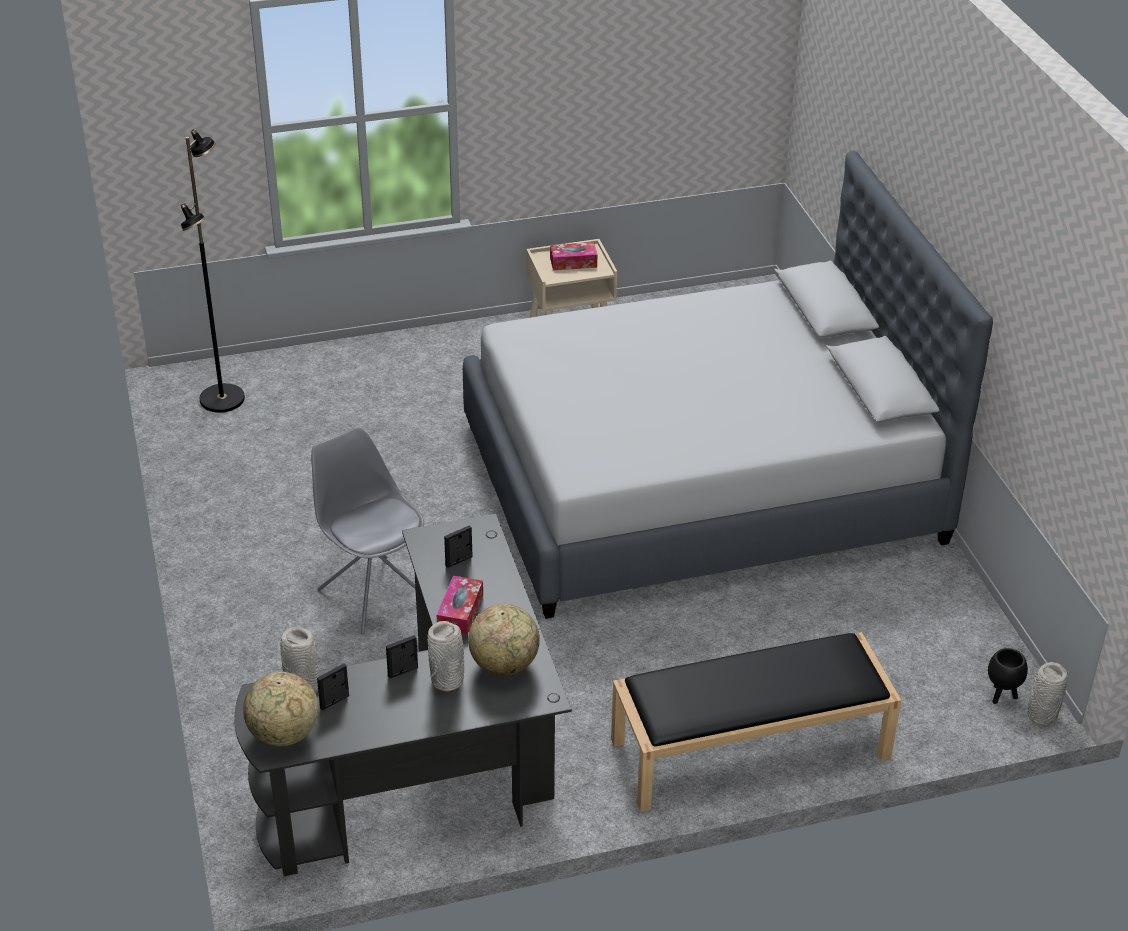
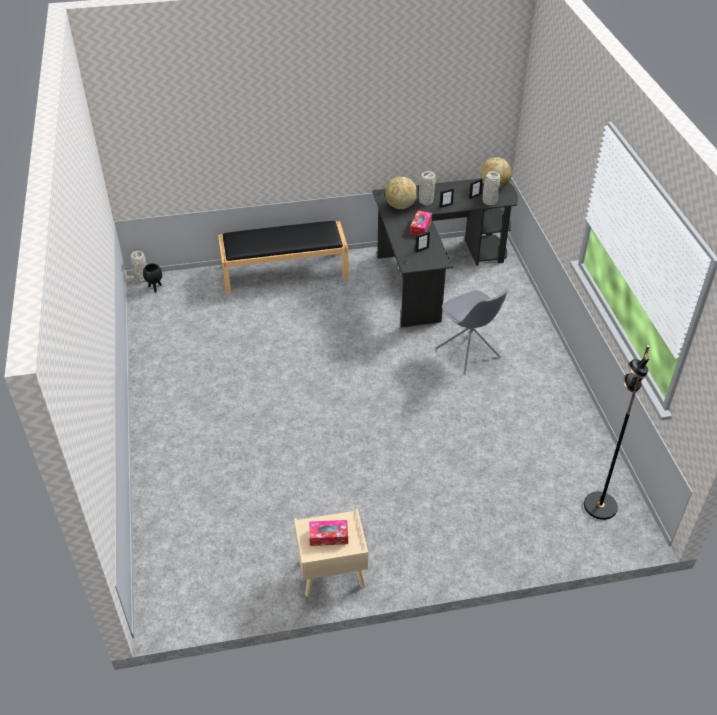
camera: 175 degrees left, 5 degrees up
grey bed [463,151,993,619] -> none

